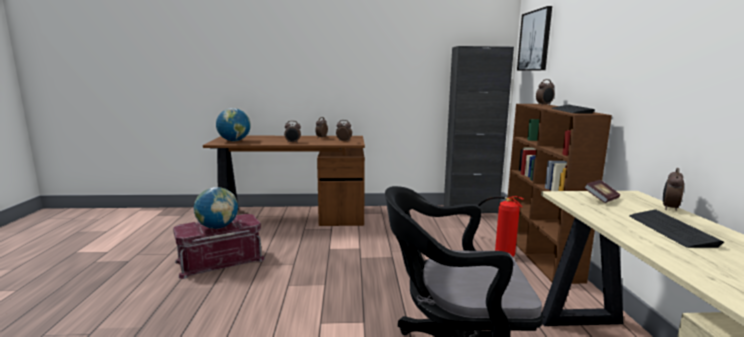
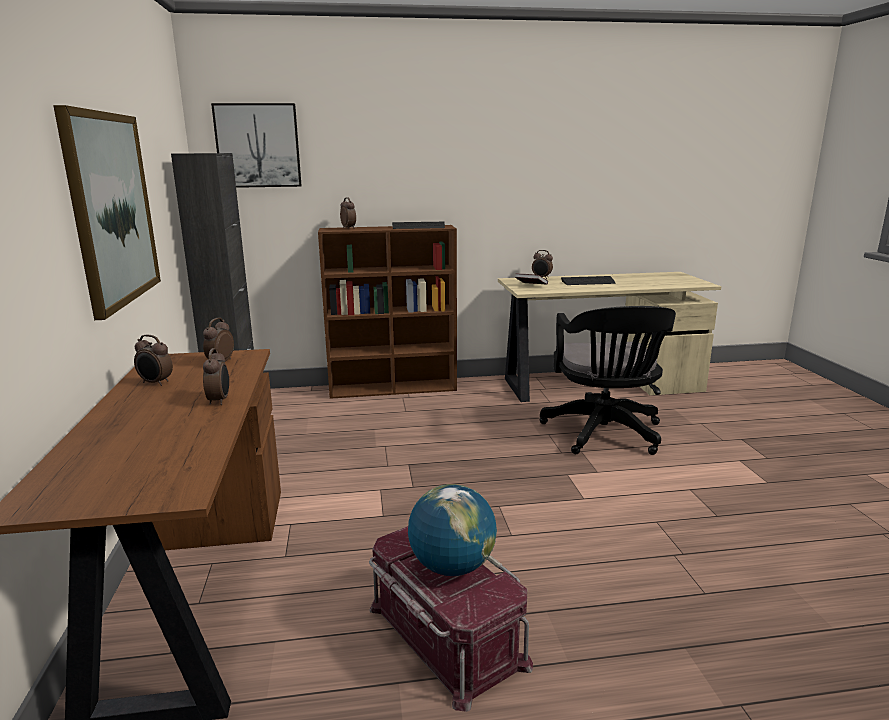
camera: 95 degrees left, 5 degrees up
globe [216,108,251,141] -> none
fire extinguisher [469,196,523,257] -> none
none -> picture [53,105,161,320]

